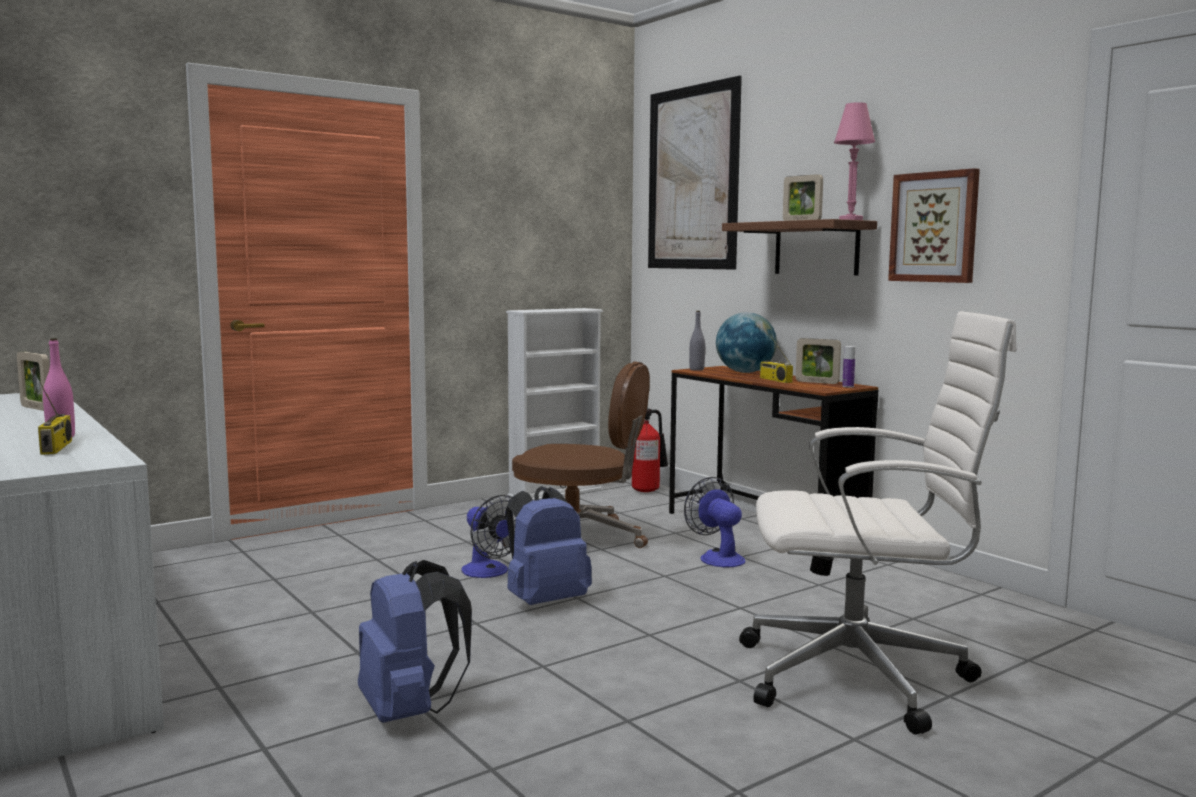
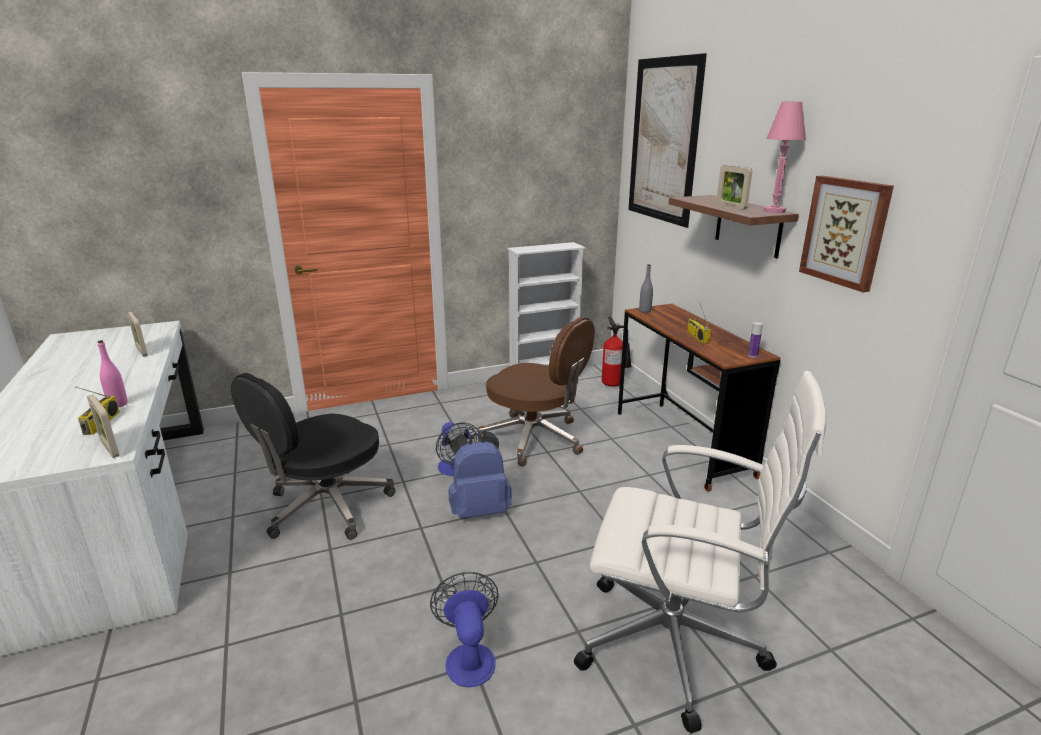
camera: 15 degrees right, 15 degrees up
blue backpack [358,560,472,723] -> none
fan [684,477,745,567] -> fan moved to [430,572,499,687]
globe [716,312,777,373] -> none
picture frame [796,338,841,384] -> picture frame moved to [87,395,120,458]
none -> black office chair [231,373,395,540]

